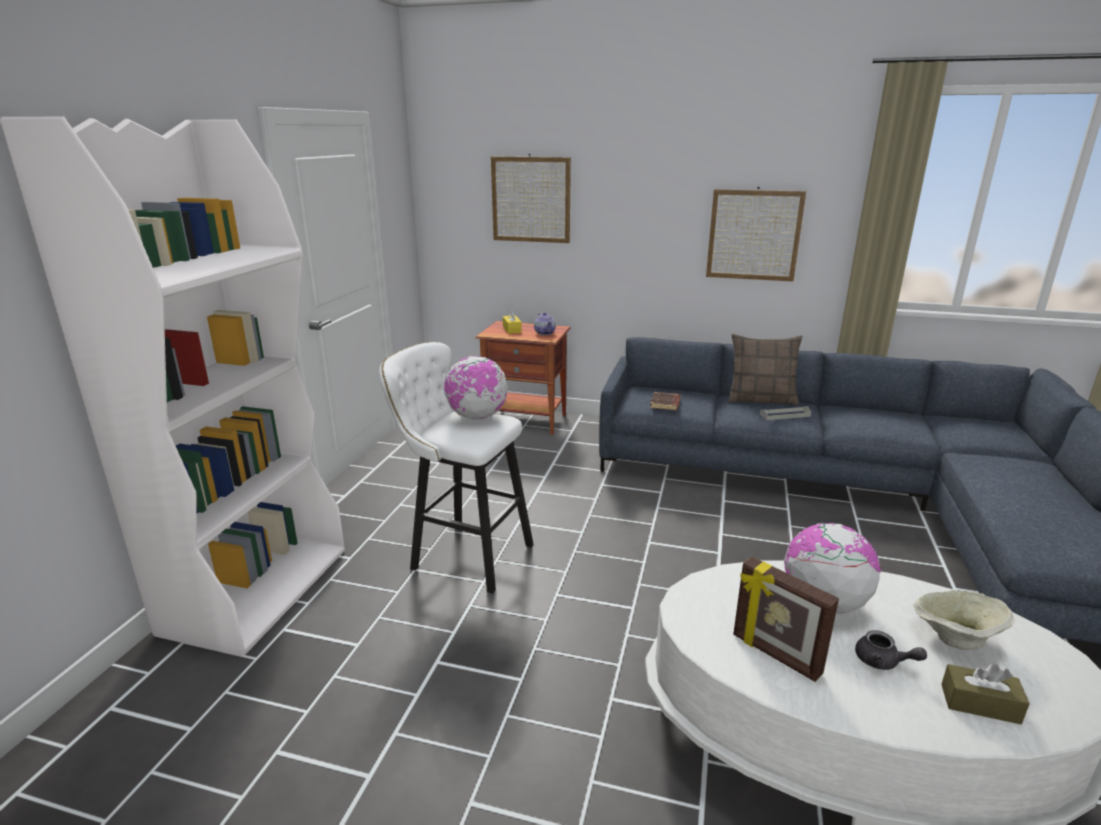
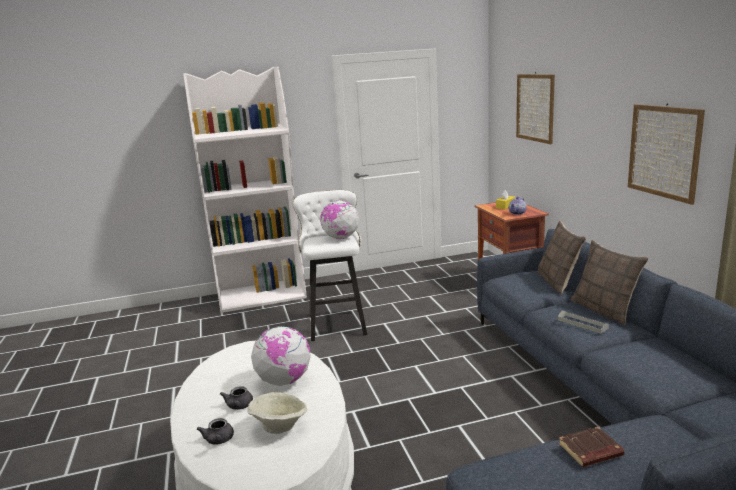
camera: 60 degrees right, 5 degrees down
brown book [651,392,681,411] -> brown book moved to [559,427,625,467]
picture frame [733,557,839,682] -> none
brown tissue box [941,664,1030,724] -> grey teapot [197,418,234,445]
none -> pillow [538,221,586,295]

